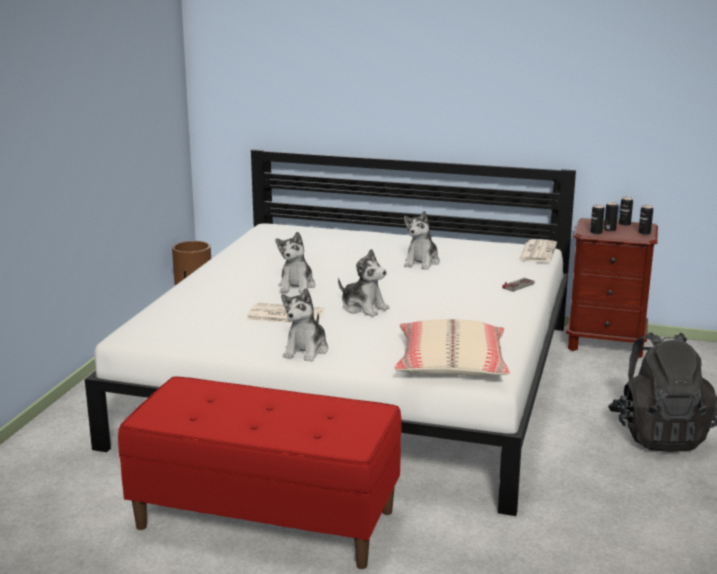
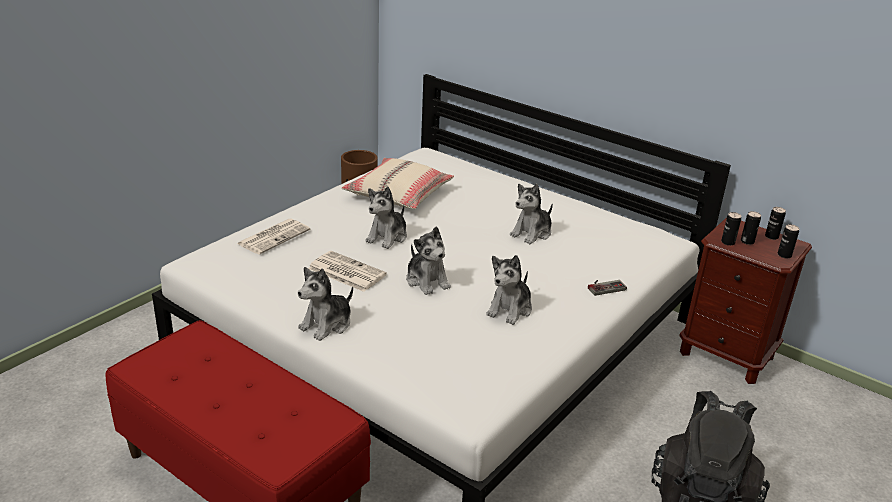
camera: 20 degrees right, 10 degrees up
beige pillow [394,319,510,377] -> beige pillow moved to [342,158,454,209]
newspaper [519,239,557,262] -> newspaper moved to [237,218,310,255]
none -> plush toy [486,255,532,325]

